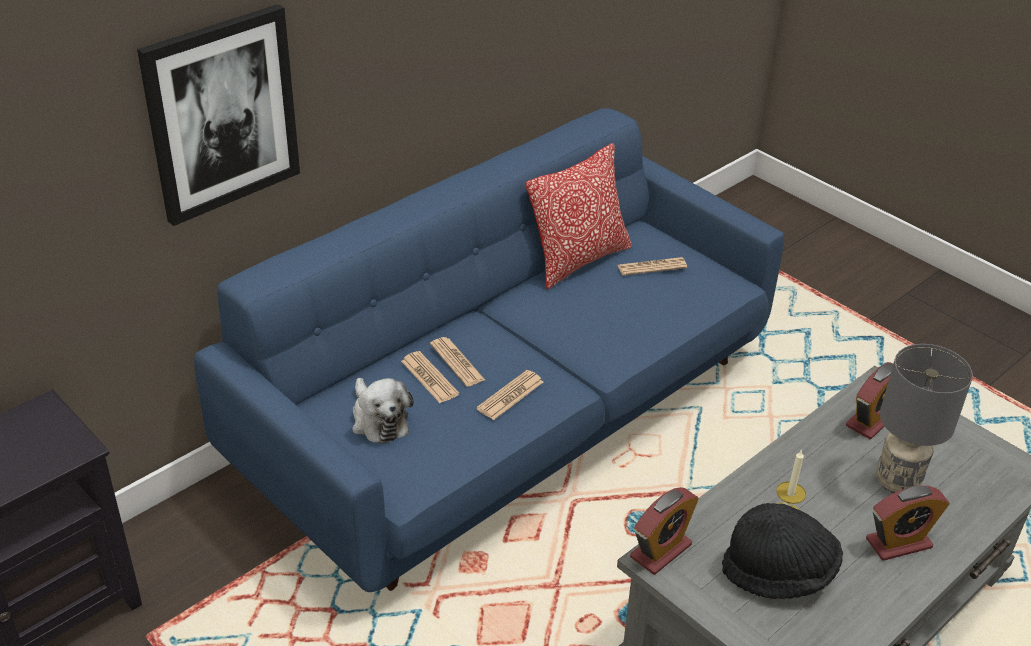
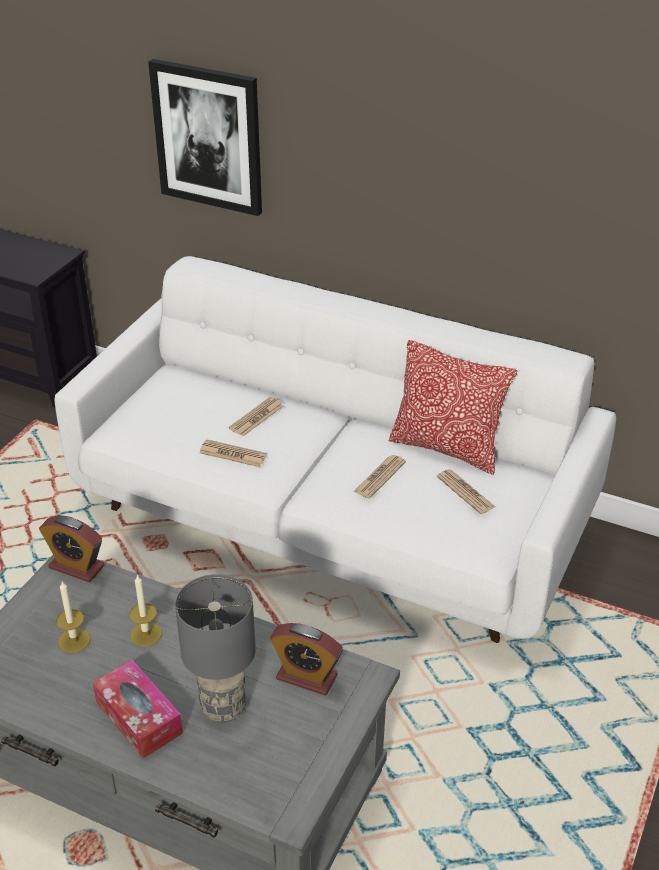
camera: 70 degrees right, 0 degrees up
blue sofa [194,108,784,592] -> white sofa [55,256,616,643]
plush toy [352,378,414,444] -> none
newspaper [401,351,459,403] -> newspaper moved to [353,455,406,498]
black hat [722,503,843,599] -> candle [56,581,90,653]
alarm clock [866,486,950,561] -> tissue box [93,660,183,758]

